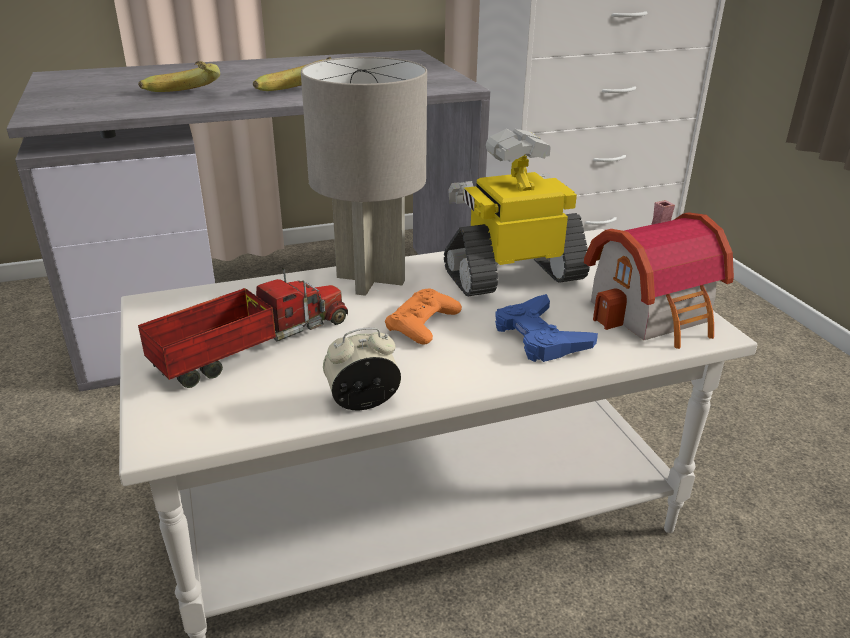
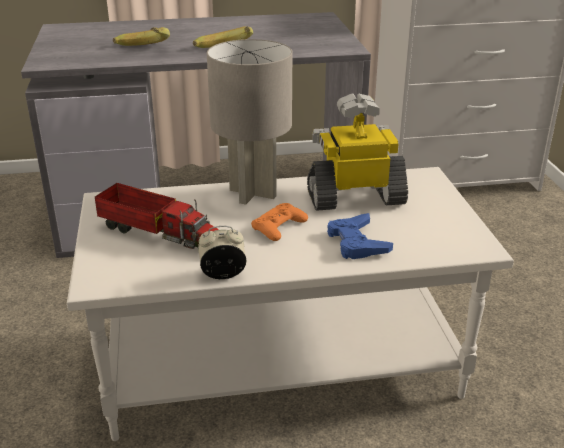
camera: 10 degrees right, 0 degrees up
toy truck [138,268,348,388] -> toy truck turned 60 degrees clockwise [95,183,219,249]
toy house [584,200,734,349] -> none

